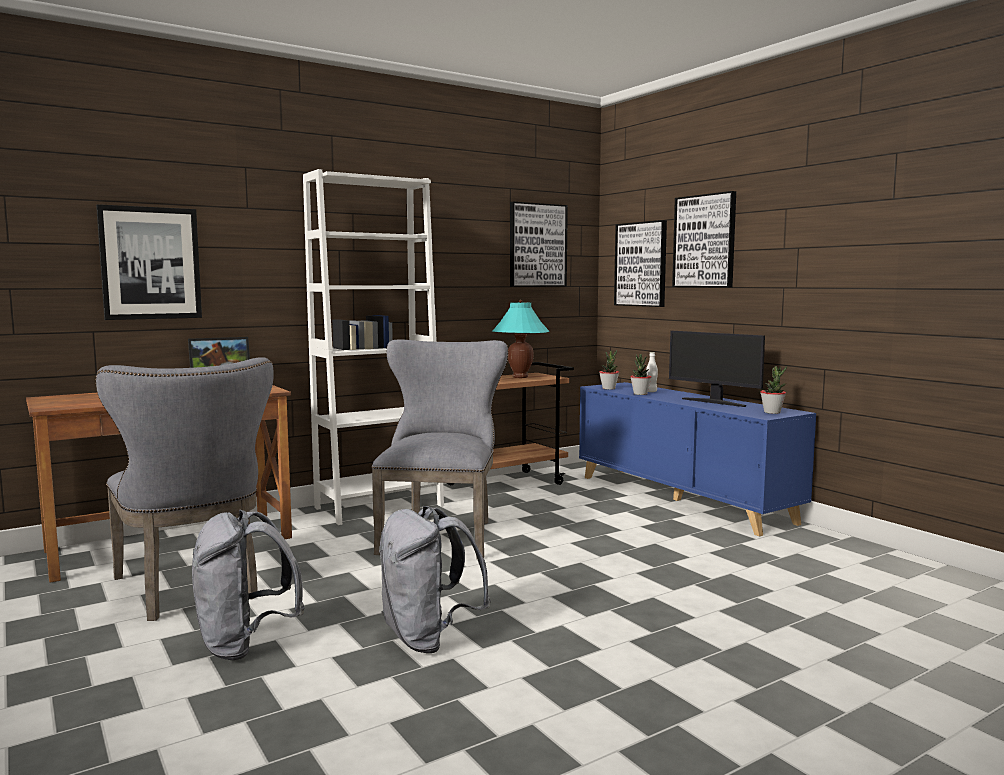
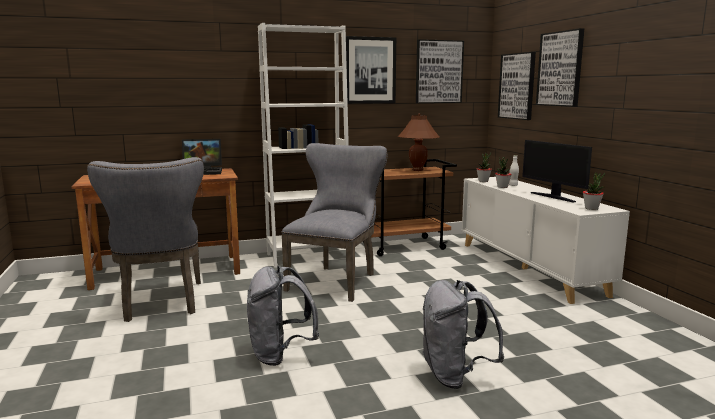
camera: 15 degrees right, 5 degrees up
picture [96,204,202,320] -> picture moved to [346,36,396,104]
grey backpack [192,510,305,660] -> grey backpack moved to [422,280,504,389]
turquoise table lamp [492,300,549,378] -> brown table lamp [398,113,440,171]
blue cabinet [579,382,816,536] -> white cabinet [462,177,630,304]

